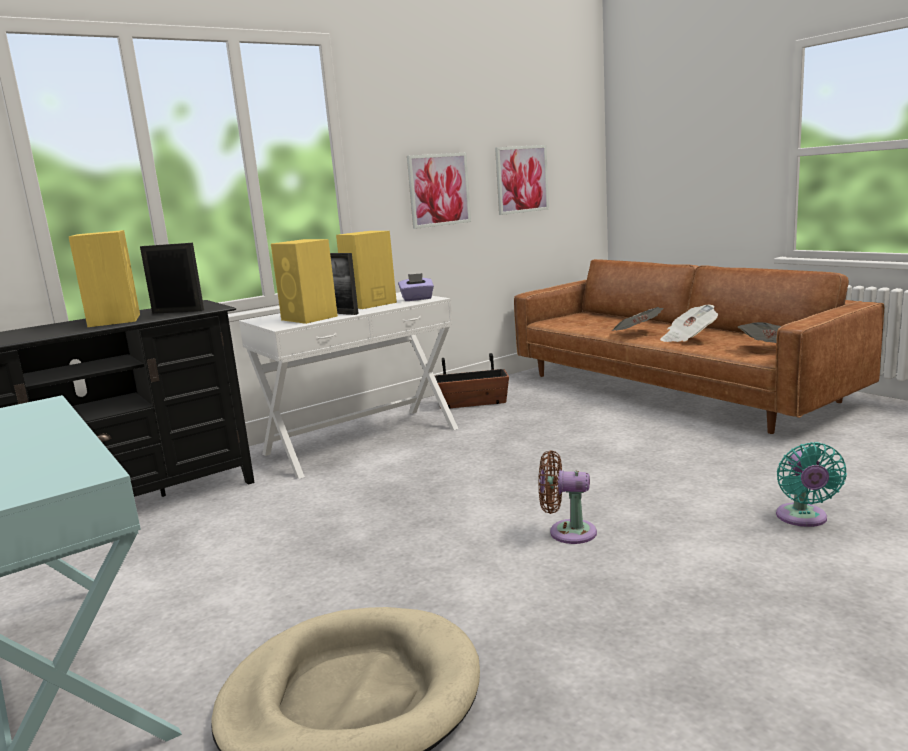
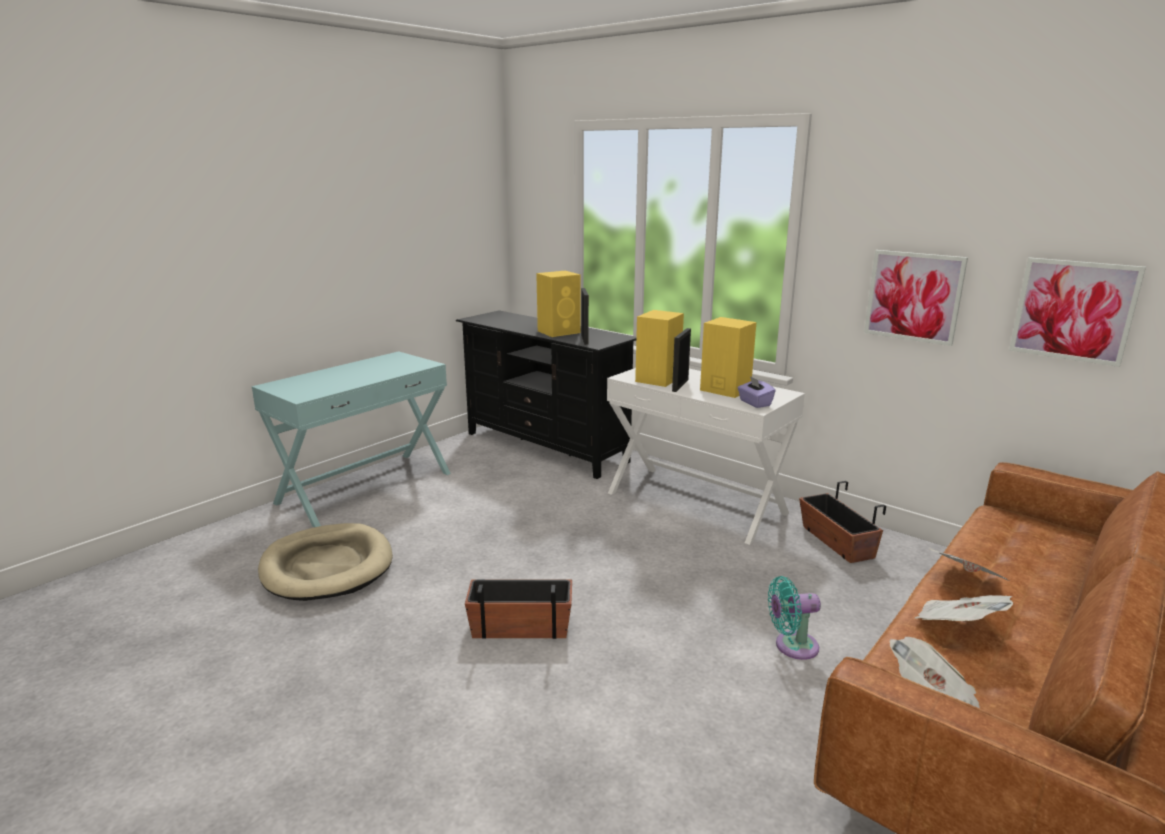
camera: 75 degrees right, 5 degrees up
brown fan [538,450,597,544] -> planter [465,579,572,639]
turquoise fan [776,442,847,527] -> turquoise fan moved to [768,576,821,660]

